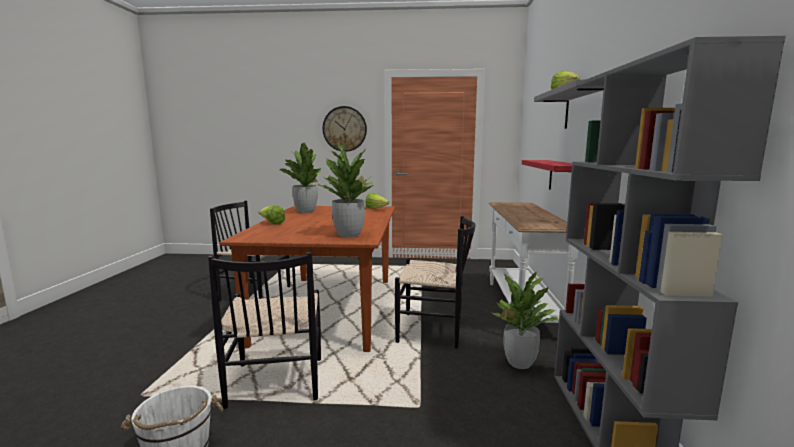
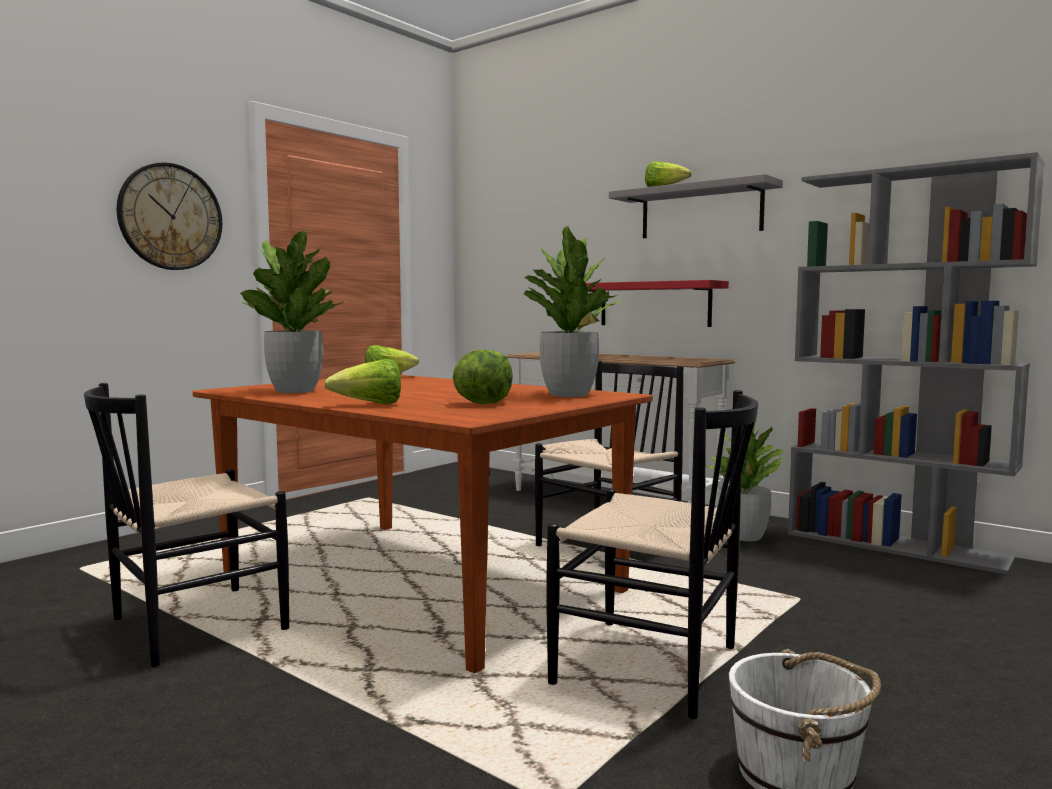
camera: 55 degrees left, 5 degrees down
none -> lettuce [453,349,513,404]

